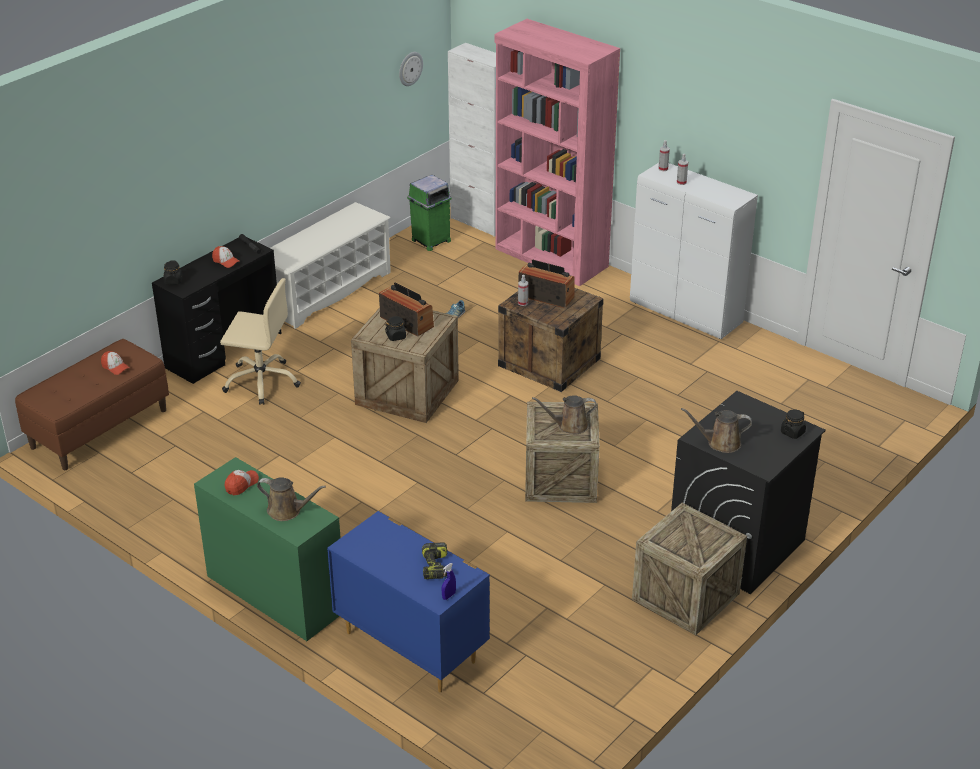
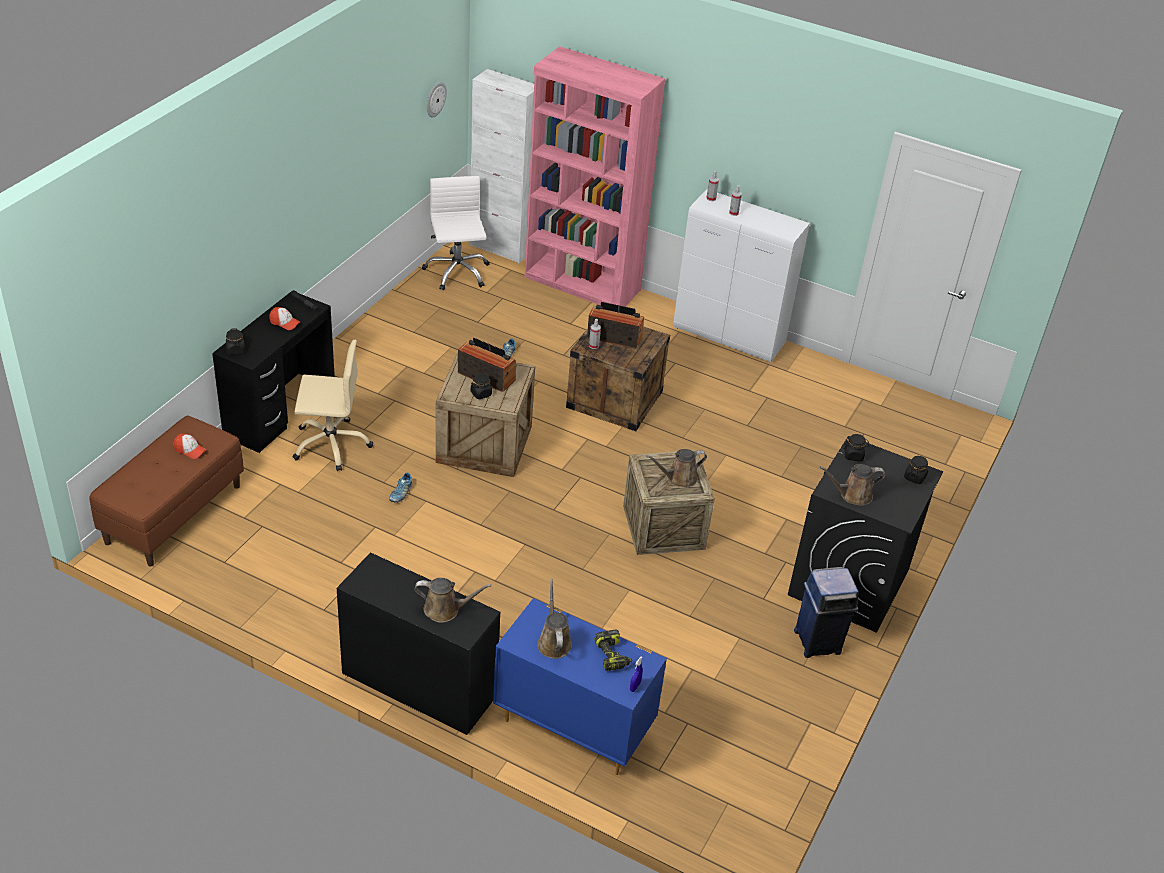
camera: 15 degrees left, 5 degrees up
green desk [194,457,341,641] -> black desk [337,552,500,735]
cap [225,470,259,495] -> none
white shoe rack [271,202,391,329] -> none
green trash can [407,175,452,251] -> white office chair [422,176,490,290]
crate [632,503,747,635] -> blue trash can [794,567,859,658]
none -> shoe [389,472,412,503]
none -> brown watering can [537,578,572,659]
none -> black jar [843,434,870,461]

